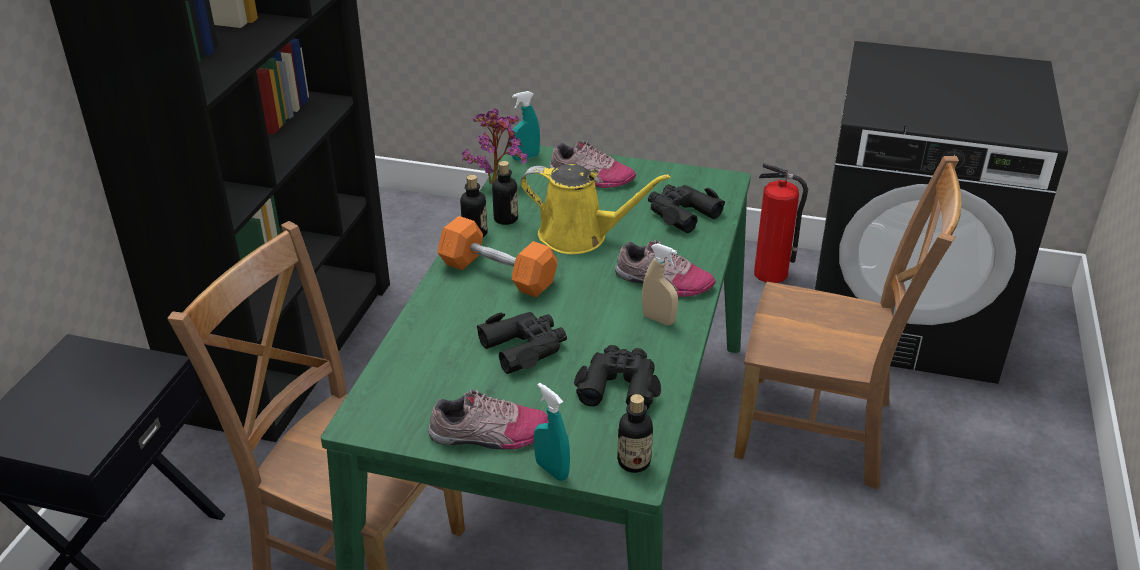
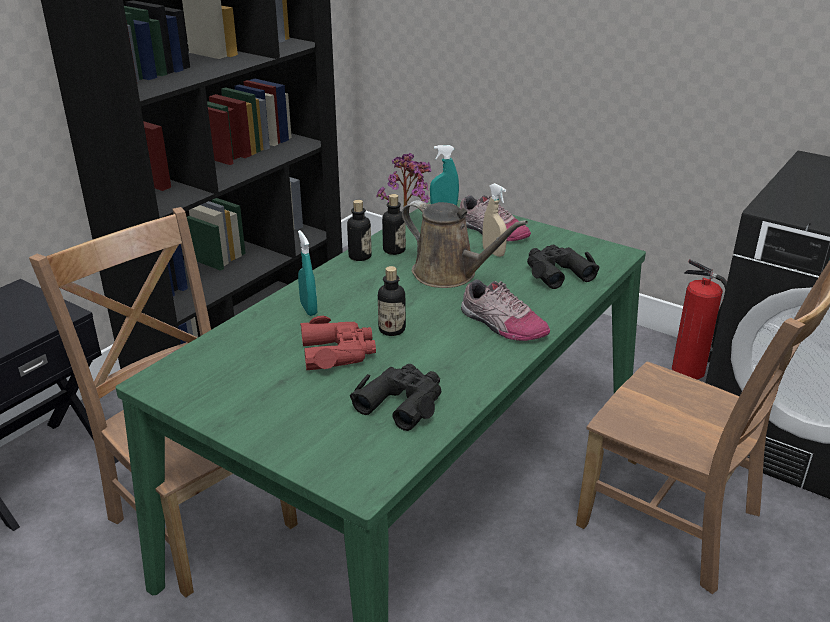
camera: 20 degrees right, 5 degrees down
shoe [428,389,548,450] -> none
orange dumbbell [437,216,557,297] -> none
black binoculars [476,312,567,374] -> red binoculars [300,316,376,370]
yellow watering can [521,164,670,254] -> brown watering can [402,200,528,288]
turquoise spray bottle [534,383,570,481] -> turquoise spray bottle moved to [298,230,317,316]
bottle [617,394,653,473] -> bottle moved to [378,266,406,336]
beige spray bottle [642,243,678,325] -> beige spray bottle moved to [482,183,507,257]

